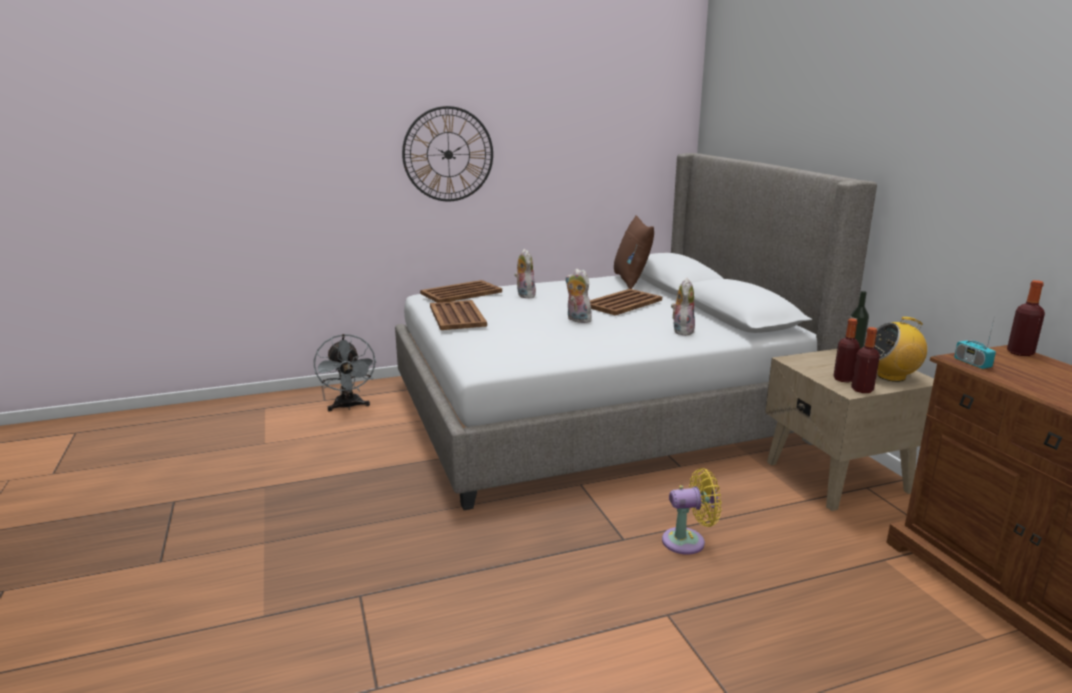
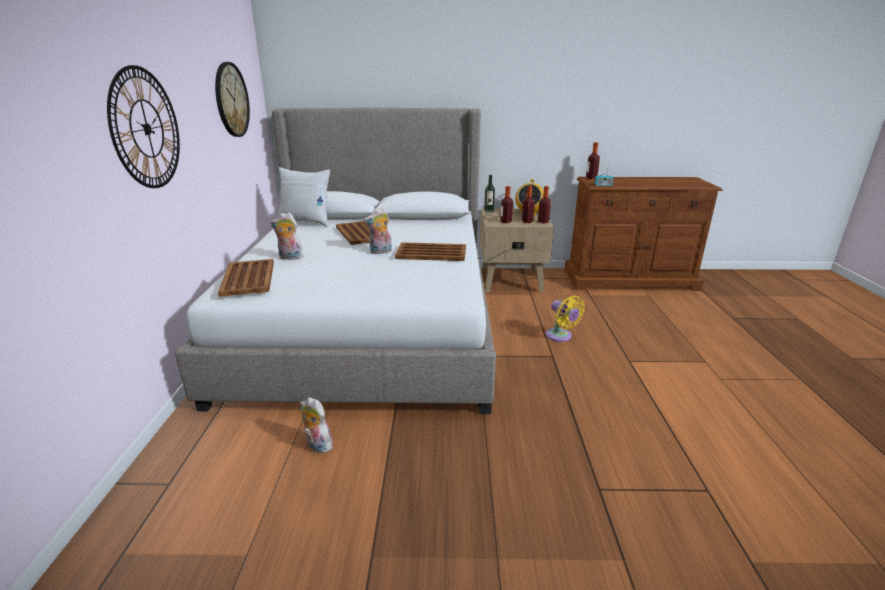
camera: 70 degrees left, 5 degrees up
grey fan [314,334,376,411] -> none
brown tray [430,300,487,330] -> brown tray moved to [395,242,466,261]
brown pillow [614,215,654,289] -> grey pillow [279,167,330,227]
yellow fan [662,468,722,555] -> yellow fan turned 135 degrees clockwise [545,296,585,342]
plush toy [671,278,695,336] -> plush toy moved to [300,397,332,453]
none -> wall clock [215,62,250,137]
none -> bottle [500,186,513,223]

